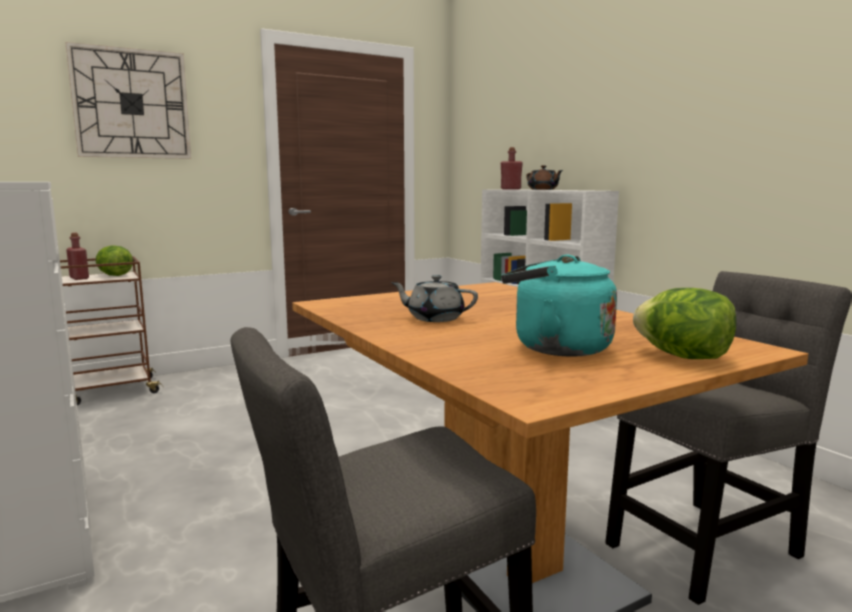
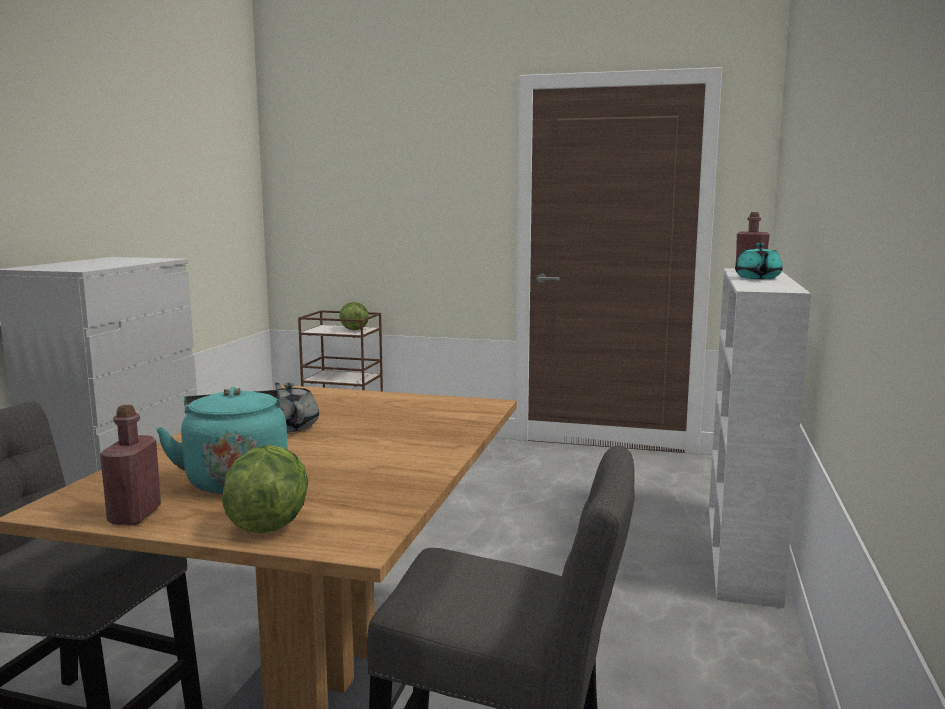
camera: 45 degrees right, 0 degrees up
wall clock [65,42,191,159] -> none
red bottle [66,233,89,280] -> red bottle moved to [100,405,161,525]
brown teapot [526,165,563,190] -> turquoise teapot [735,243,782,279]

